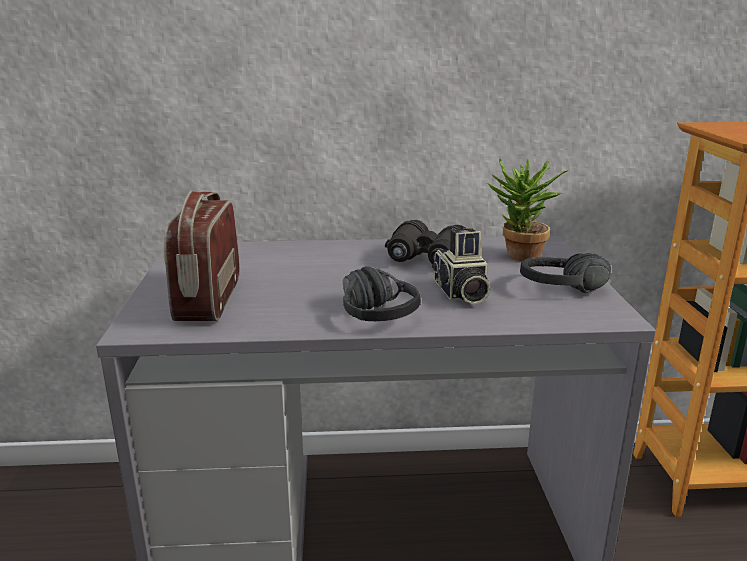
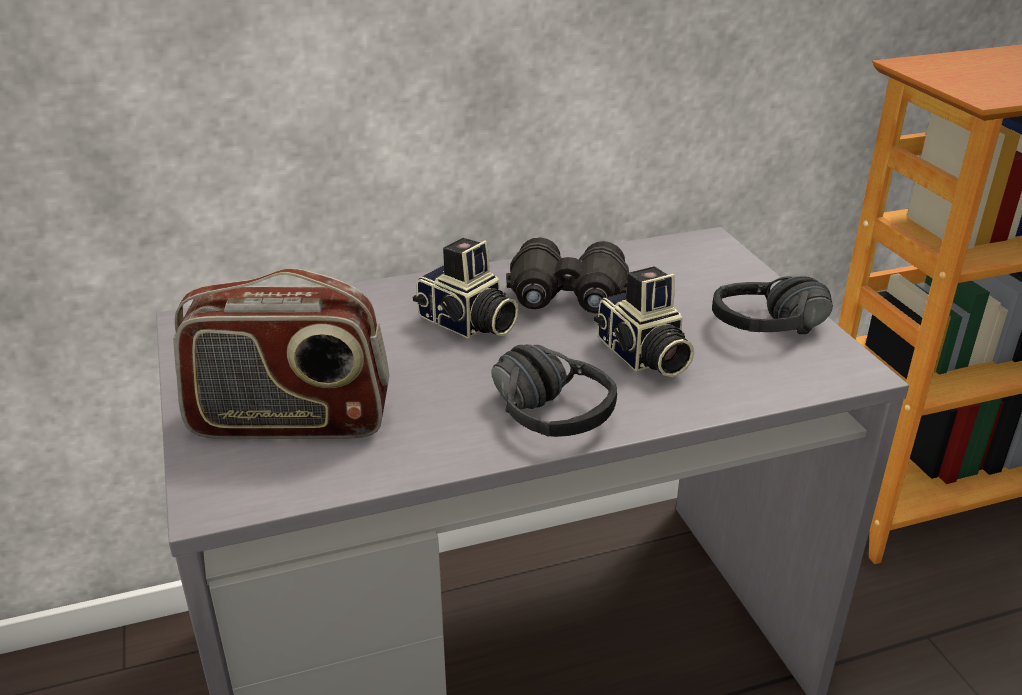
camera: 15 degrees left, 10 degrees up
radio [163,191,240,321] -> radio turned 75 degrees counterclockwise [173,268,389,439]
potted plant [487,158,569,261] -> none
none -> camera [413,238,519,338]

